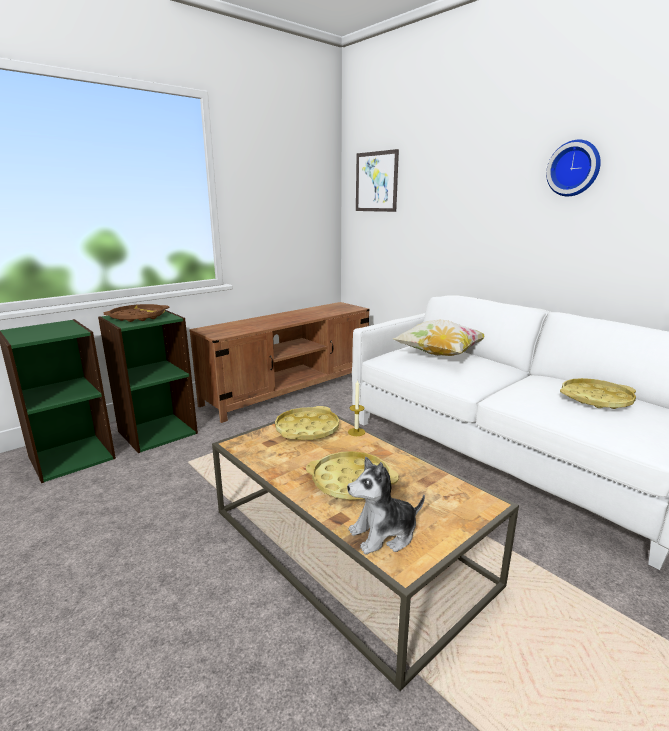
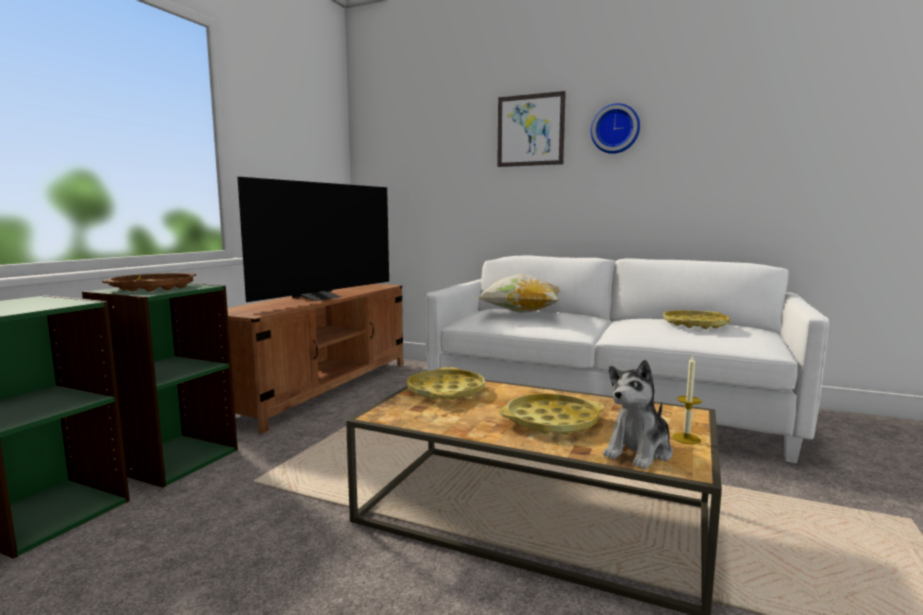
camera: 25 degrees left, 10 degrees down
candle [348,380,365,436] -> candle moved to [672,355,702,444]
picture [356,149,399,212] -> picture moved to [497,91,566,167]
none -> television [238,177,389,302]

